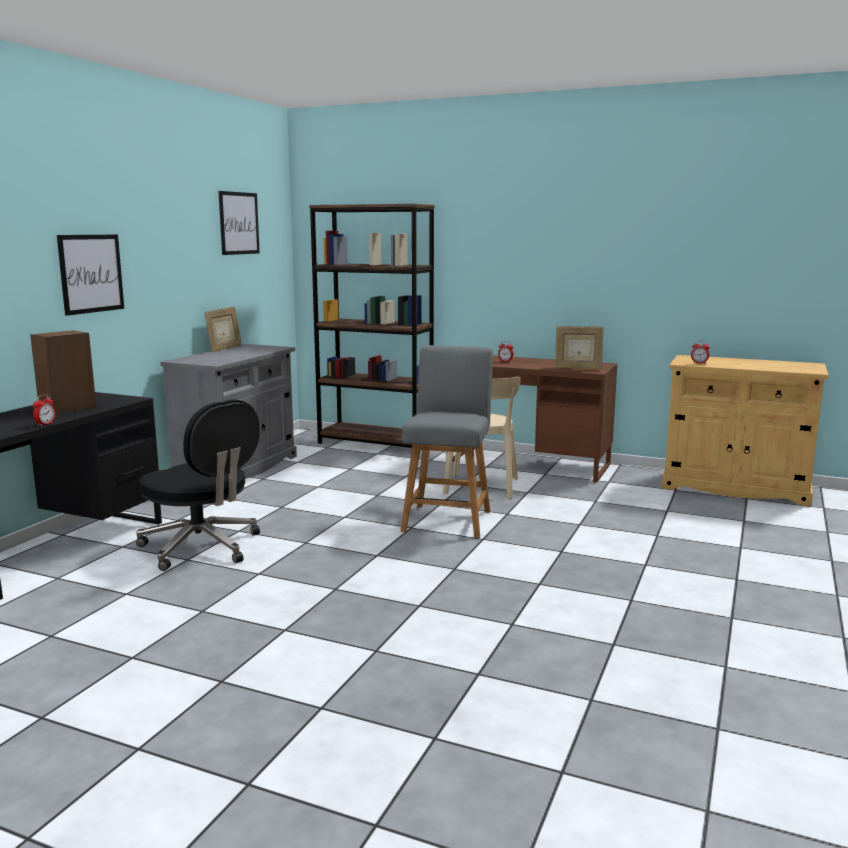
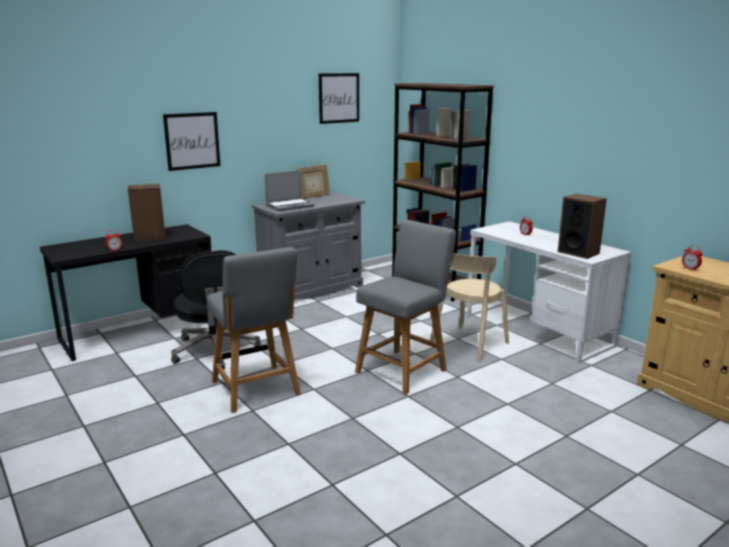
camera: 30 degrees right, 5 degrees up
brown desk [446,356,617,483] -> white desk [467,221,631,363]
picture frame [555,326,604,369] -> speaker [558,194,607,259]
none -> grey chair [207,247,301,413]
none -> laptop [264,170,315,211]

